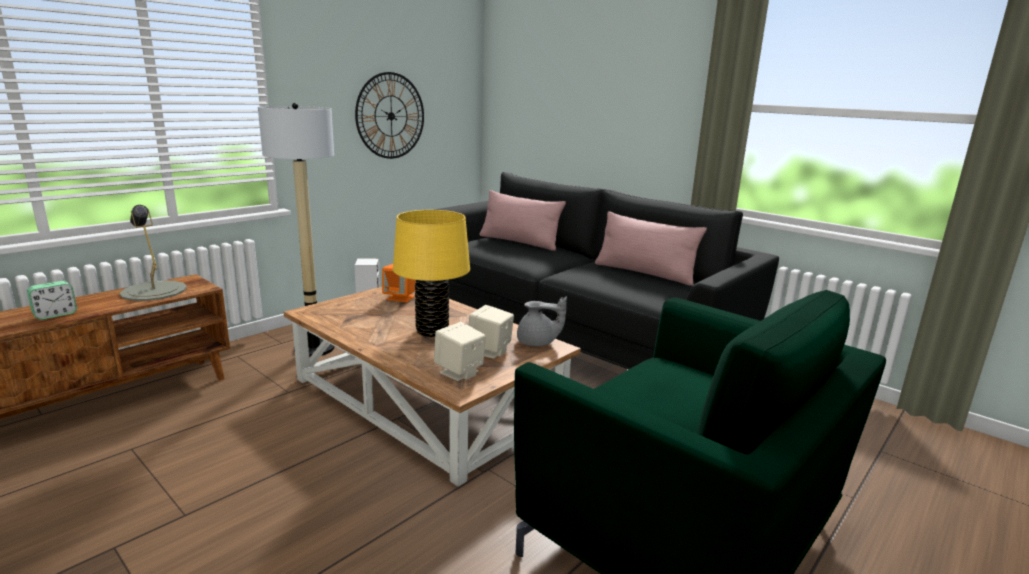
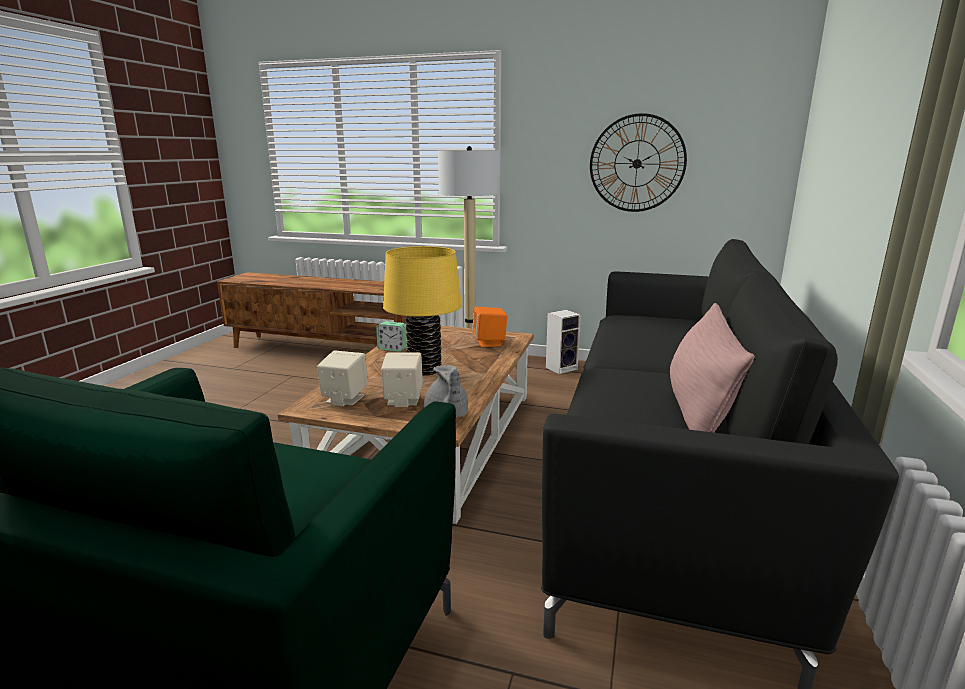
camera: 65 degrees right, 0 degrees up
alarm clock [27,281,77,320] -> alarm clock moved to [376,321,407,352]
grey table lamp [120,205,187,301] -> none
pink pillow [480,190,566,251] -> none

